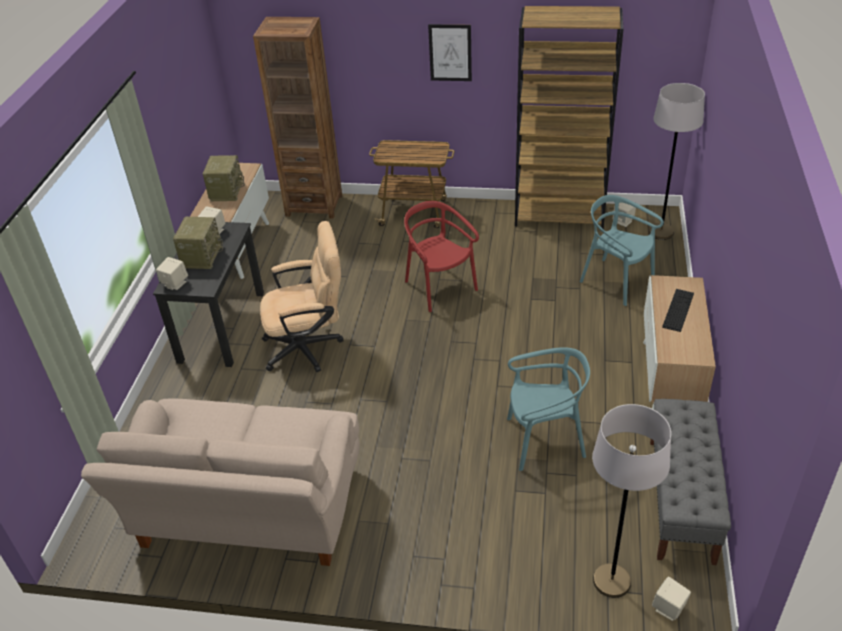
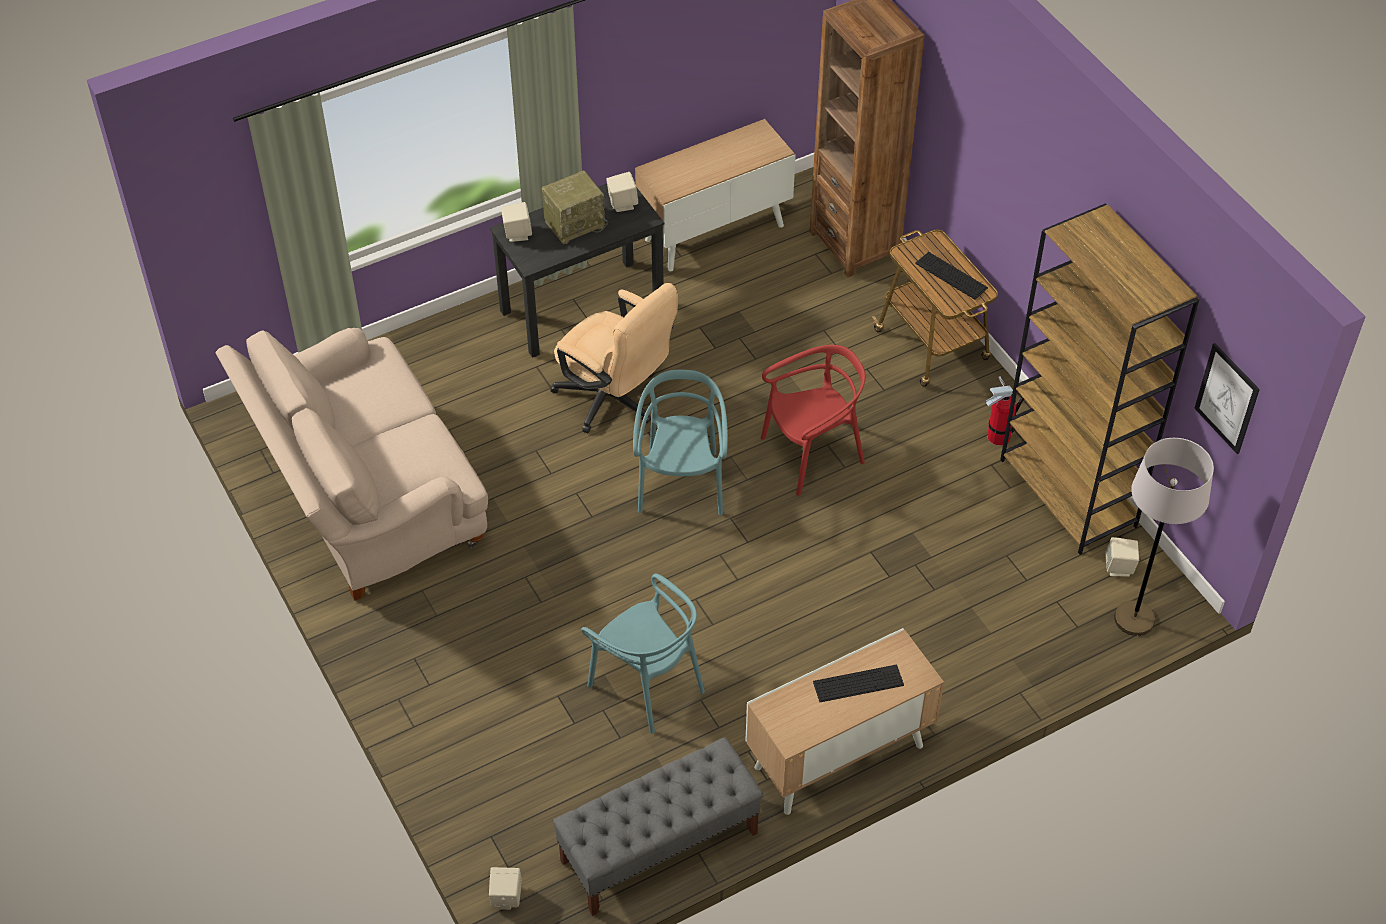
camera: 50 degrees right, 10 degrees up
radio [203,155,245,201] -> none
red chair [404,201,479,312] -> red chair turned 45 degrees clockwise [761,345,865,495]
picture [428,24,472,81] -> picture moved to [1194,343,1260,454]
turquoise chair [580,195,664,306] -> turquoise chair moved to [633,370,728,516]
grey floor lamp [592,404,671,598] -> none
none -> keyboard [916,252,988,300]
none -> fire extinguisher [986,376,1025,445]

